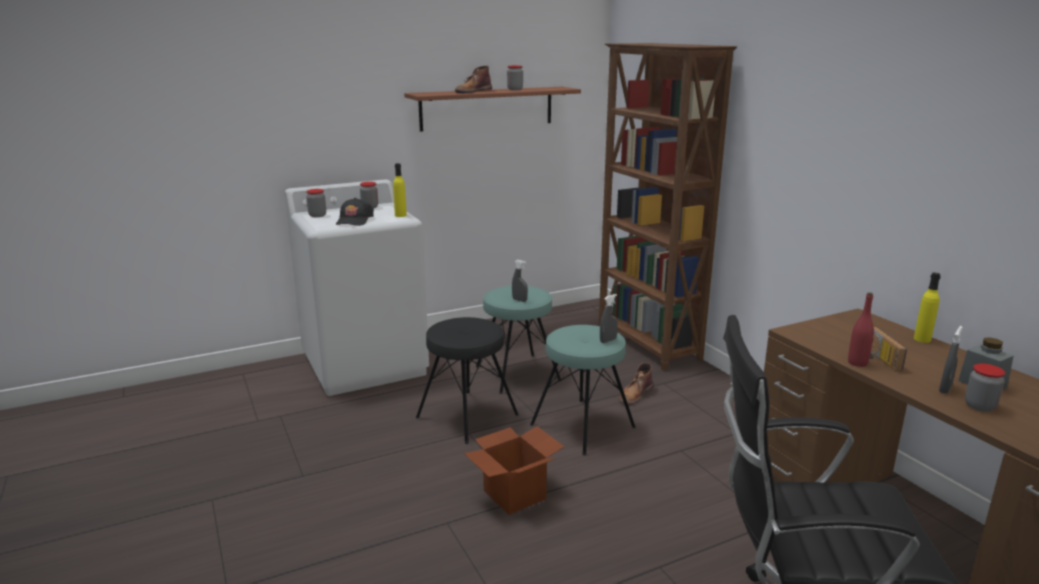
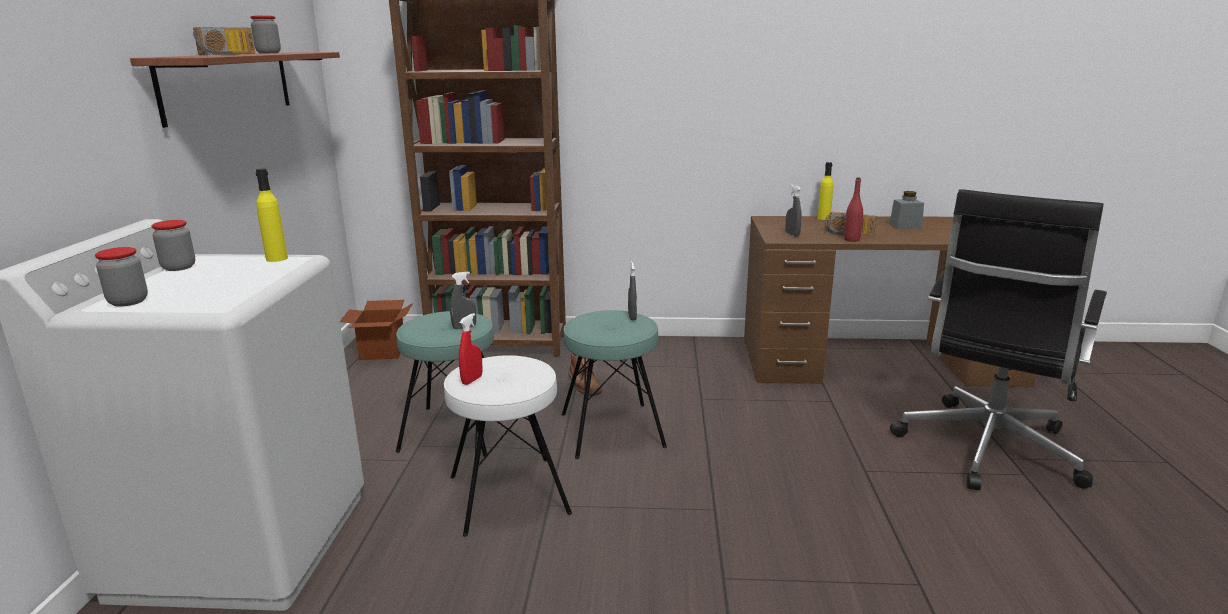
camera: 60 degrees left, 0 degrees up
black cap [336,198,374,226] -> none
black stool [416,317,519,444] -> white stool [444,355,572,537]
brown boot [455,66,492,93] -> radio [193,27,255,55]
cardboard box [464,426,564,515] -> cardboard box moved to [340,300,413,360]
grey spray bottle [939,326,962,394] -> grey spray bottle moved to [785,184,802,237]
jar [965,363,1005,412] -> none
none -> red spray bottle [459,313,483,385]

